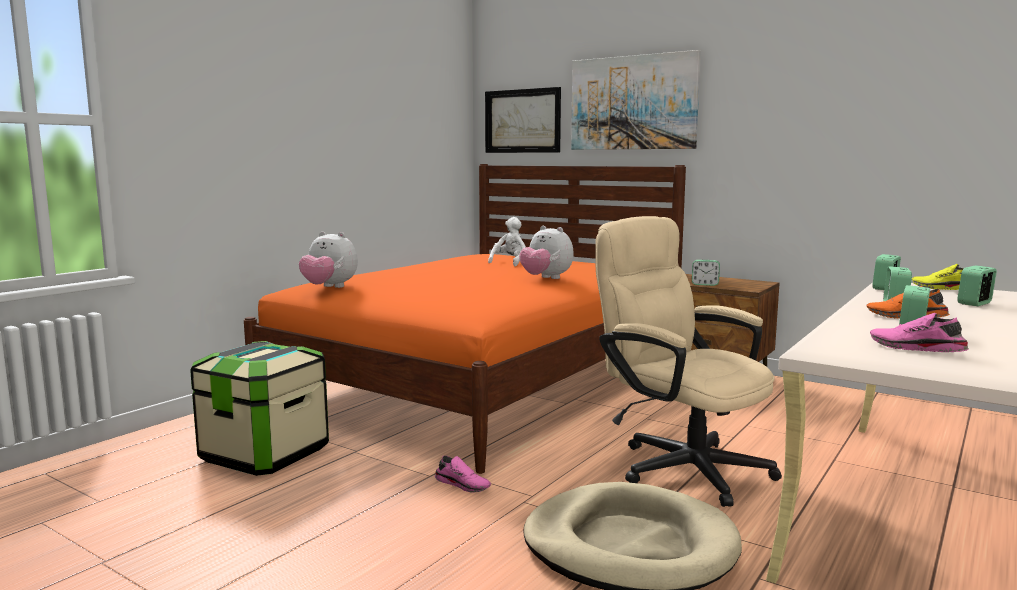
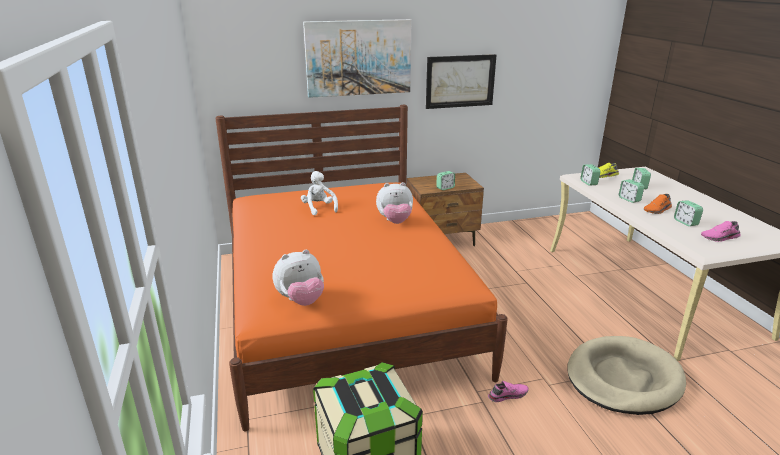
camera: 50 degrees left, 15 degrees up
picture [485,87,561,153] -> picture moved to [426,54,496,109]
beige office chair [595,216,782,507] -> none

